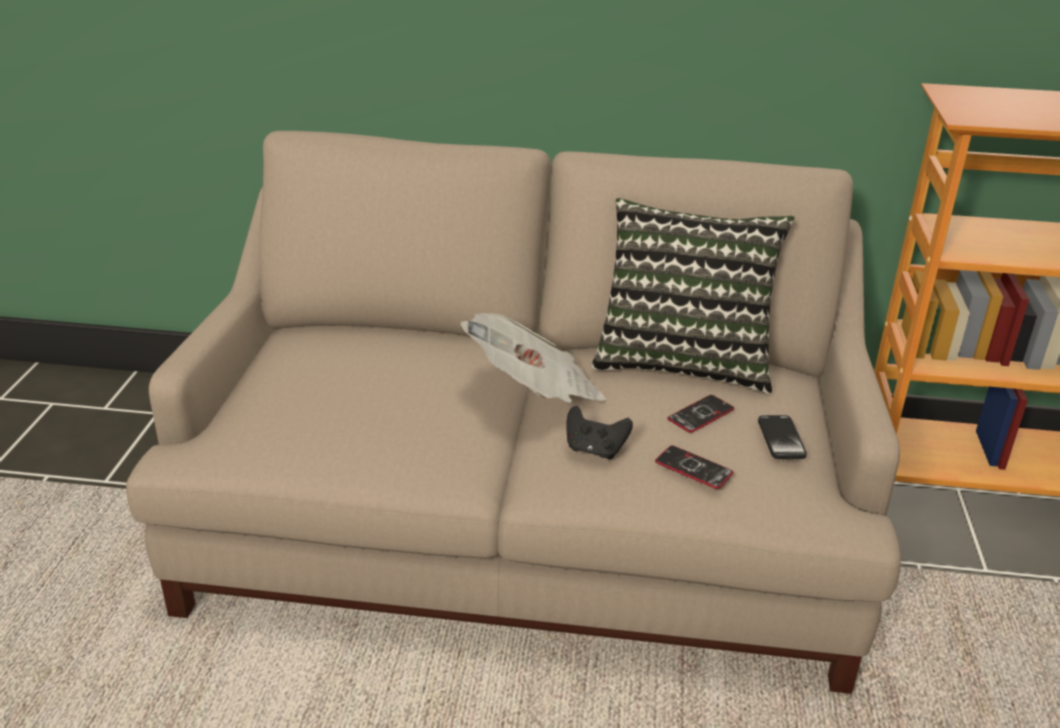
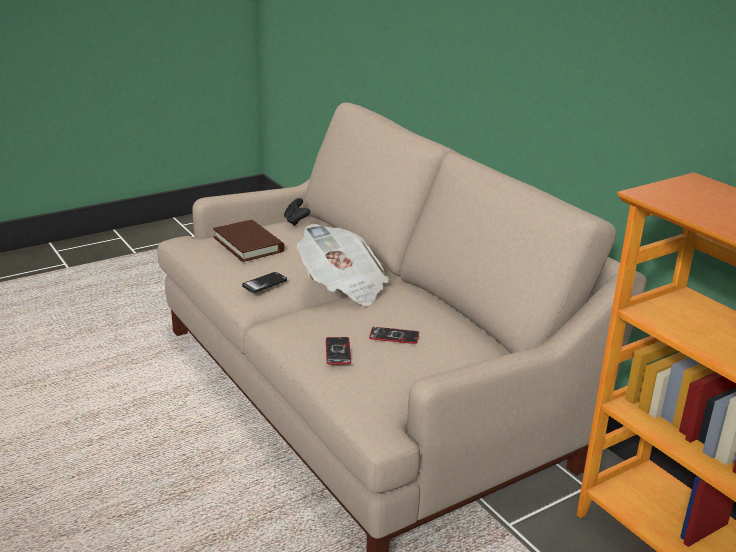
camera: 50 degrees right, 5 degrees down
black game controller [567,406,633,460] -> black game controller moved to [284,198,310,226]
pillow [592,198,795,394] -> none
phone [758,415,807,459] -> phone moved to [242,272,287,293]
none -> brown book [213,220,284,262]

